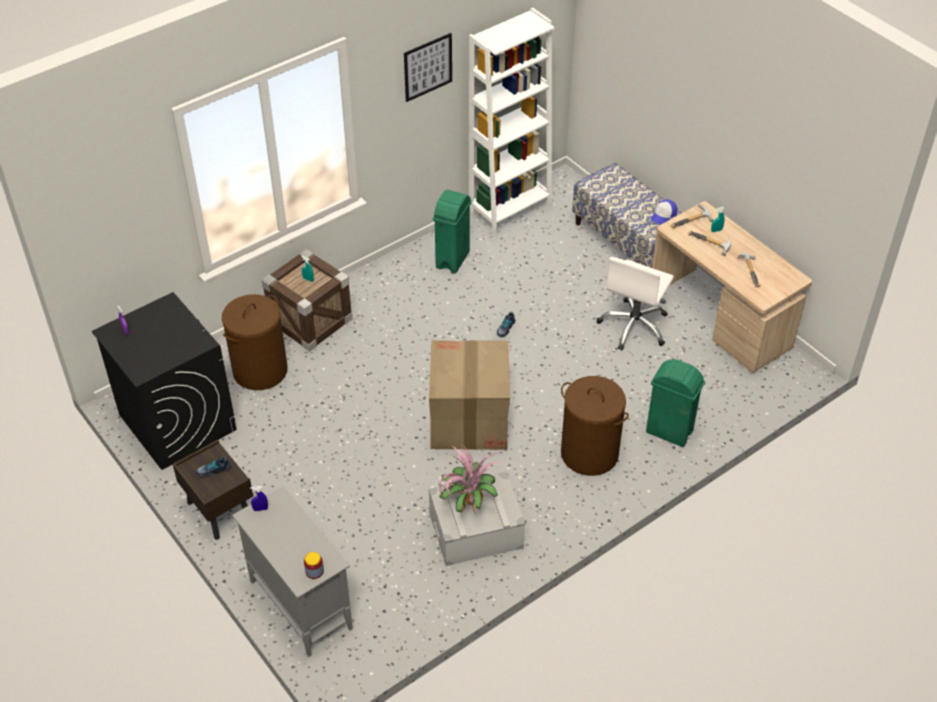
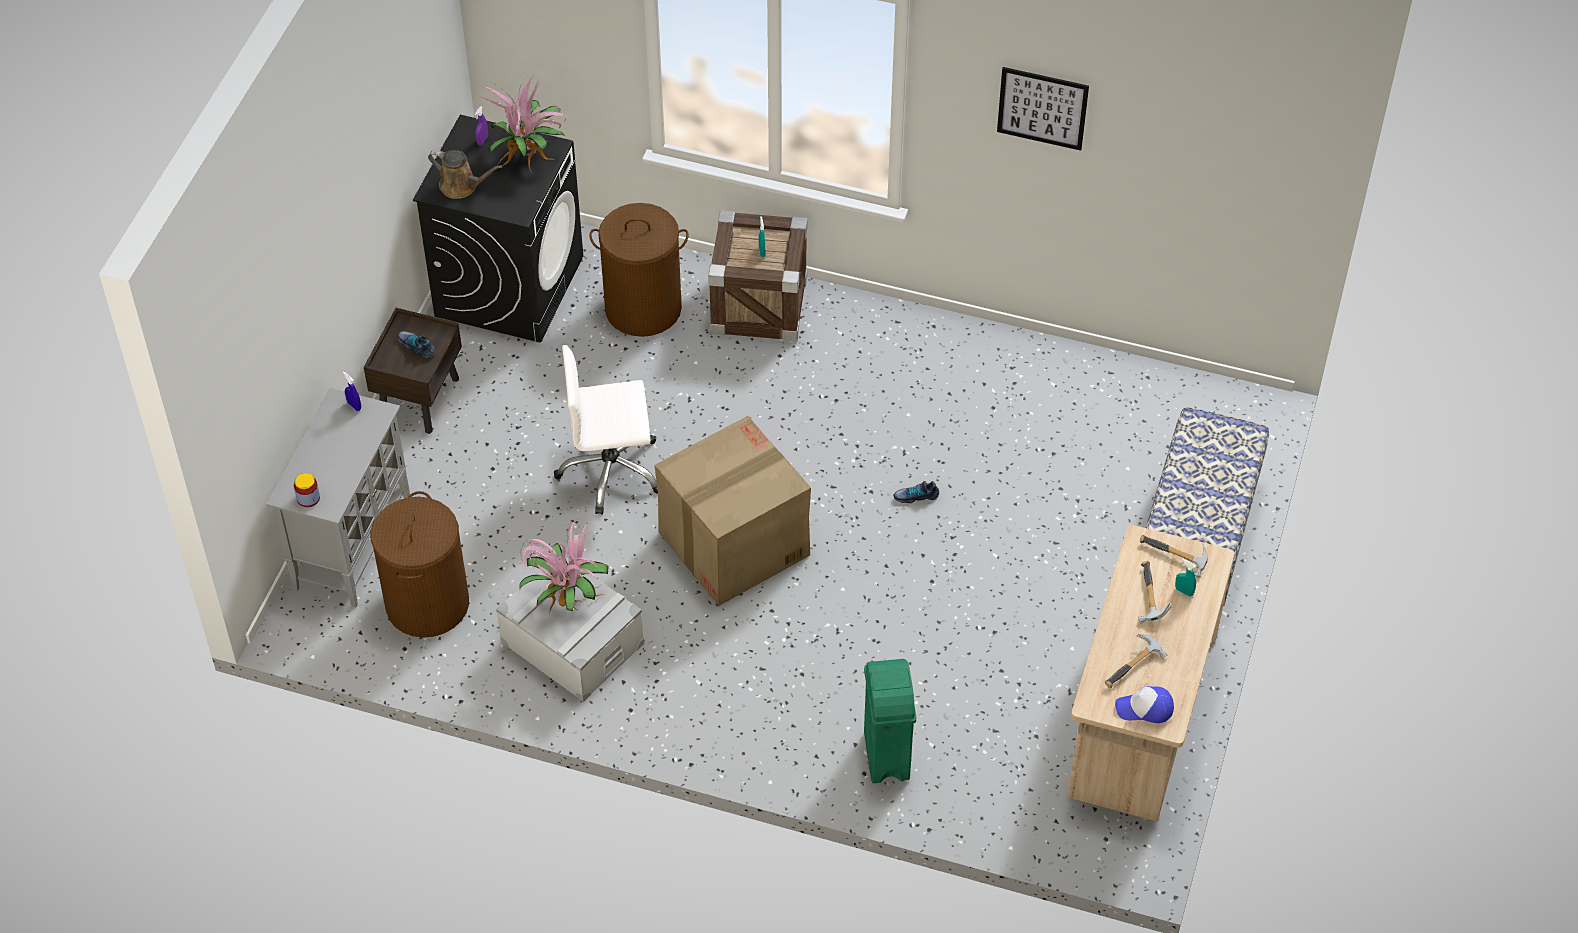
camera: 55 degrees right, 5 degrees up
green trash can [433,190,472,273] -> none
white bookcase [469,8,554,237] -> none
brown laundry basket [561,376,629,476] -> brown laundry basket moved to [371,491,469,638]
white office chair [597,257,674,350] -> white office chair moved to [554,345,658,515]
cap [651,199,678,225] -> cap moved to [1115,686,1174,723]
none -> brown watering can [428,150,503,199]
none -> potted plant [482,76,566,174]

